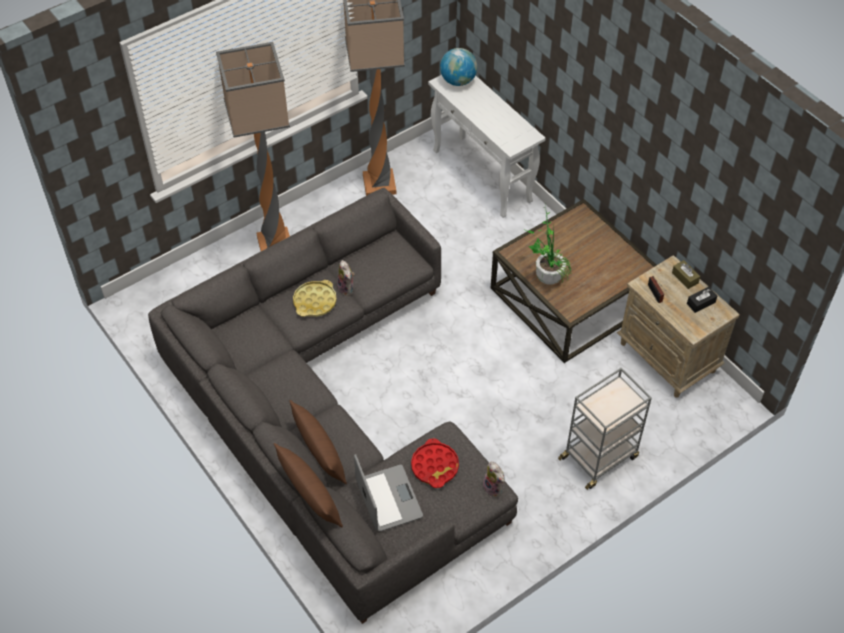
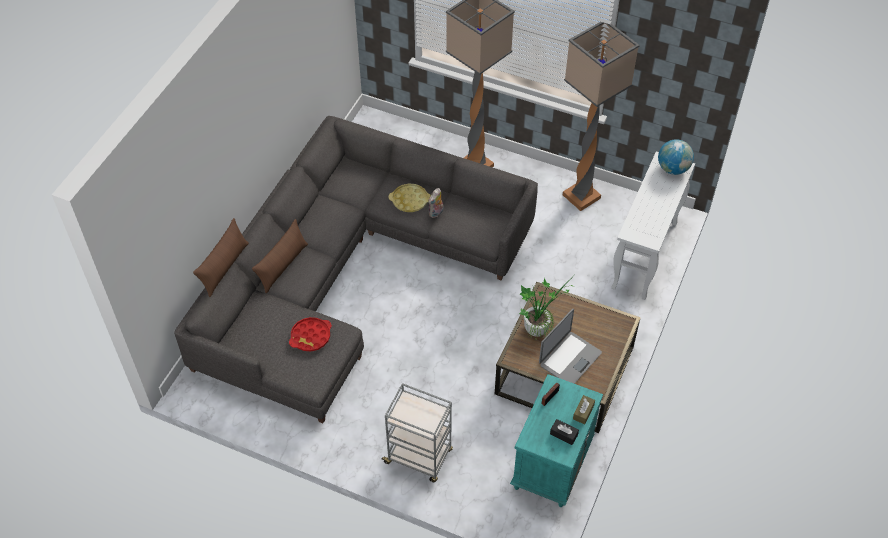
camera: 60 degrees right, 0 degrees up
laptop [354,454,423,532] -> laptop moved to [539,309,602,384]
plush toy [483,461,505,497] -> none
beige nightstand [617,255,740,398] -> turquoise nightstand [510,374,603,507]

